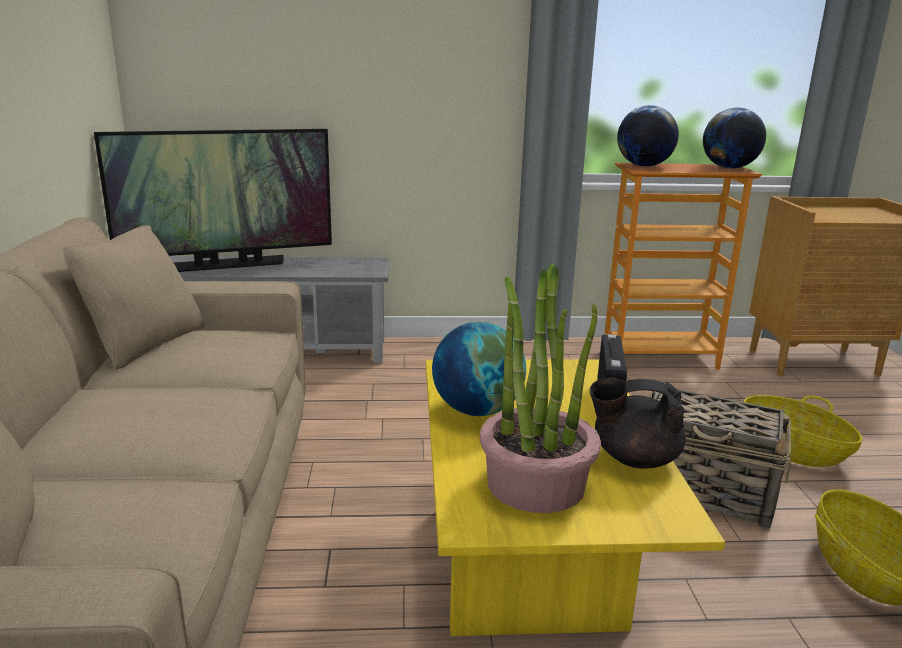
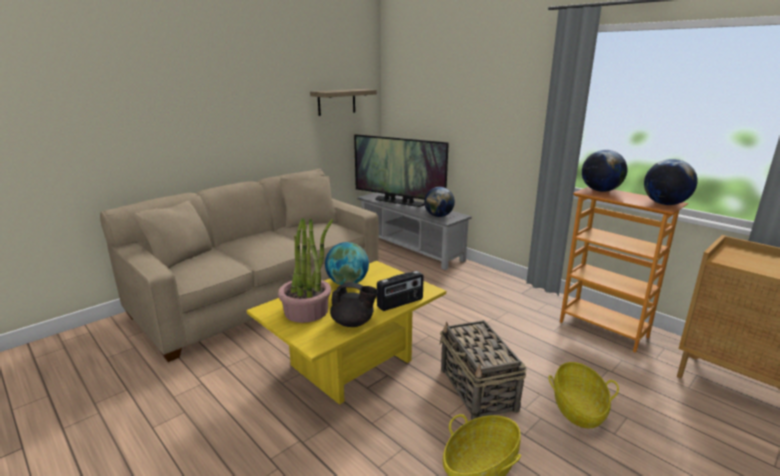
camera: 50 degrees right, 0 degrees up
black teapot [590,378,686,469] -> black teapot turned 135 degrees clockwise [330,282,378,327]
none -> shelf [310,89,377,116]
none -> globe [424,187,455,217]

